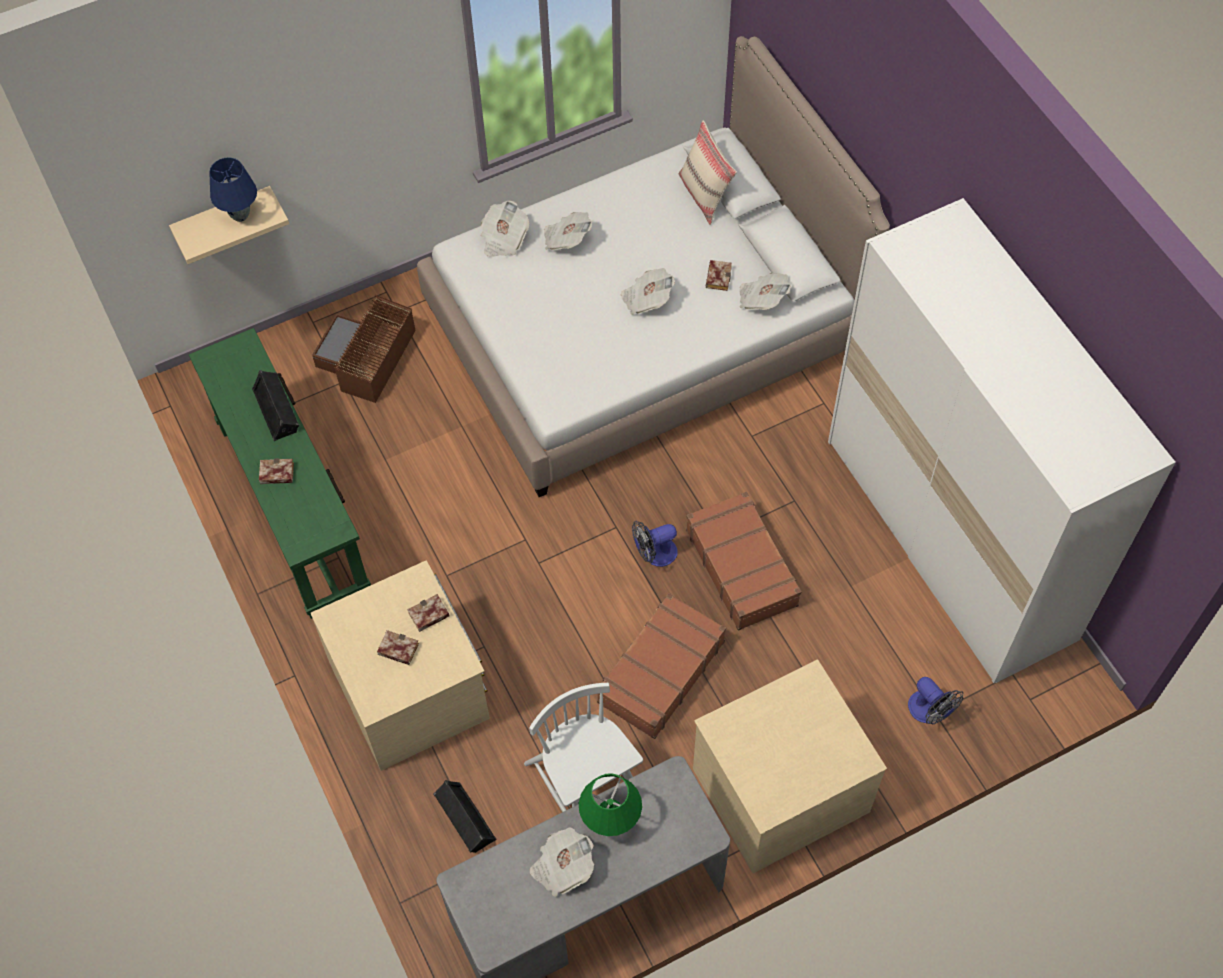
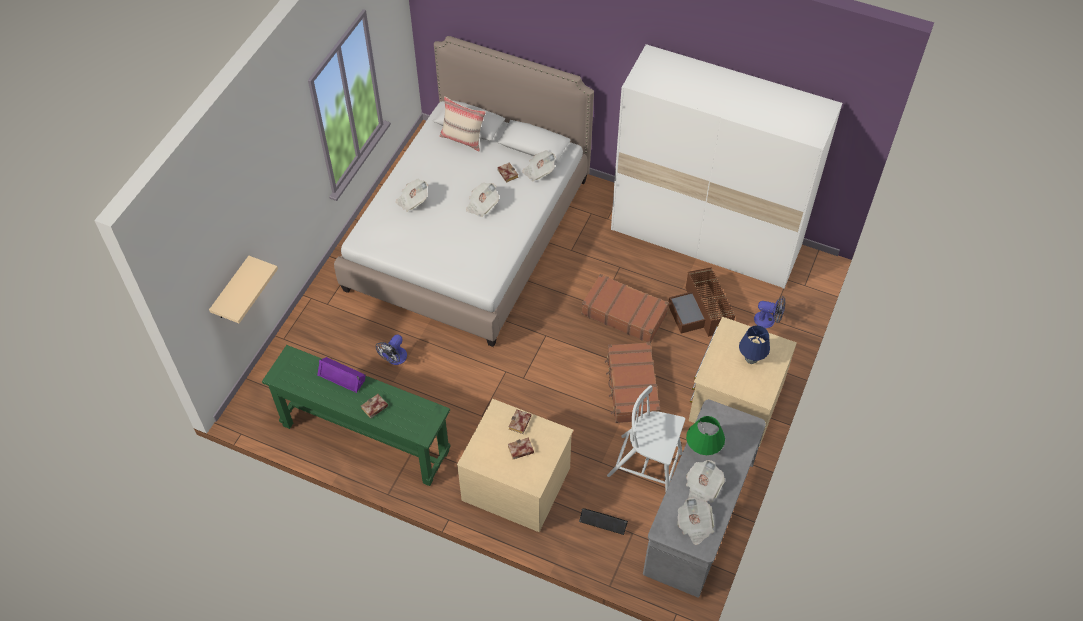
camera: 40 degrees left, 5 degrees down
blue table lamp [209,158,257,222] -> blue table lamp moved to [739,325,770,364]
black speaker [252,370,299,441] -> purple speaker [317,357,366,393]
brown storage box [312,295,416,403] -> brown storage box moved to [668,267,735,337]
newspaper [481,201,529,257] -> newspaper moved to [677,497,714,545]
fan [632,521,678,567] -> fan moved to [376,335,407,365]

